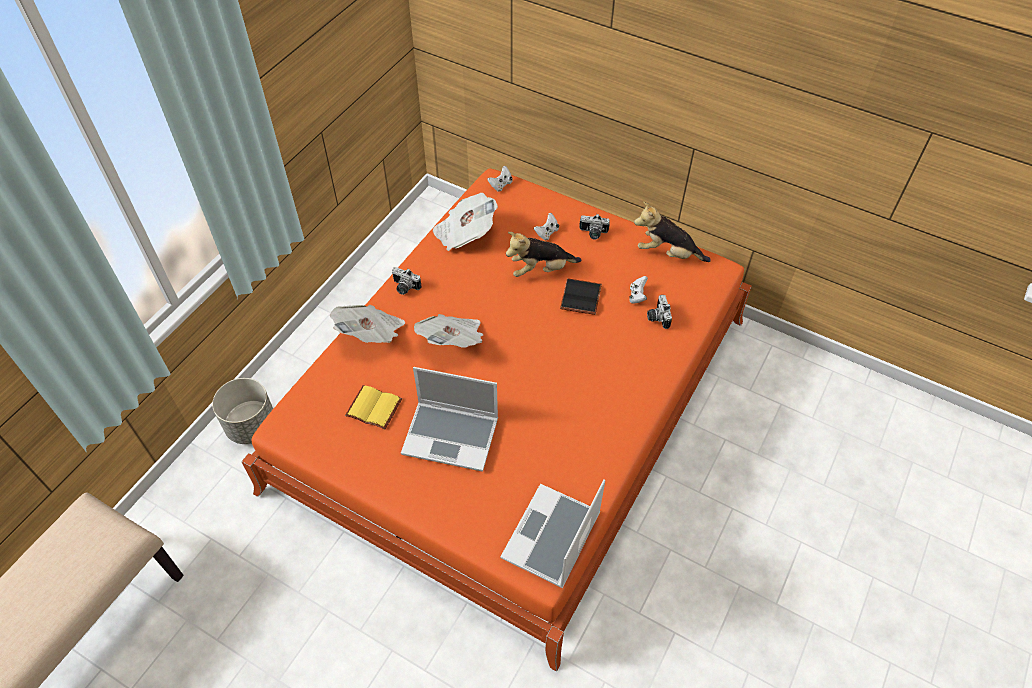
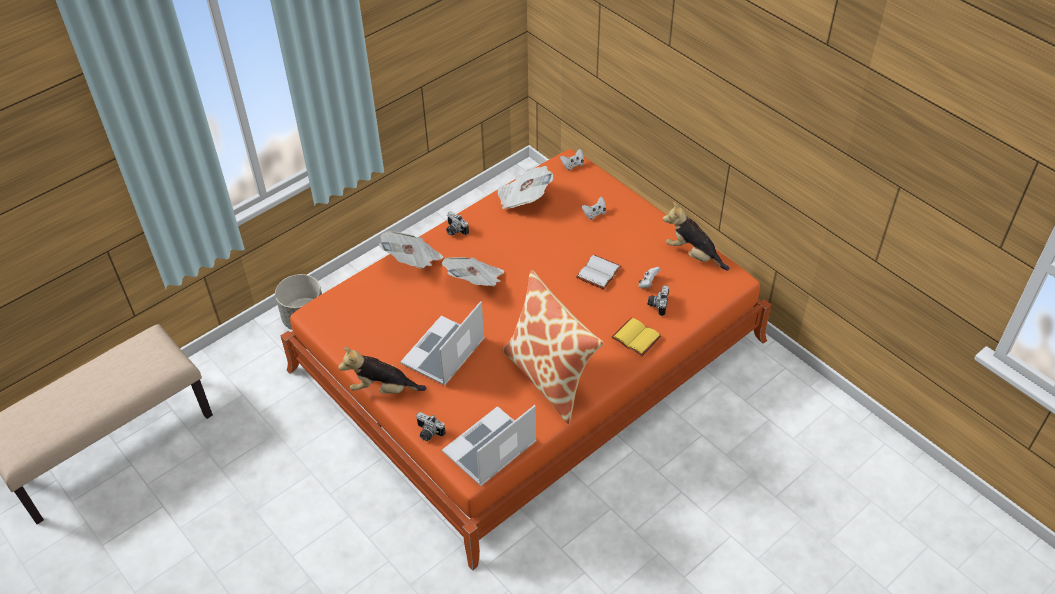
camera: 20 degrees right, 5 degrees down
yellow book [345,385,402,429] -> yellow book moved to [611,318,662,356]
laptop [401,367,498,472] -> laptop turned 90 degrees clockwise [400,301,485,385]
plush toy [506,232,582,277] -> plush toy moved to [338,347,427,394]
black book [560,278,602,315] -> white book [576,255,621,290]
camera [579,214,610,239] -> camera moved to [416,412,445,441]
none -> pillow [502,270,603,424]

